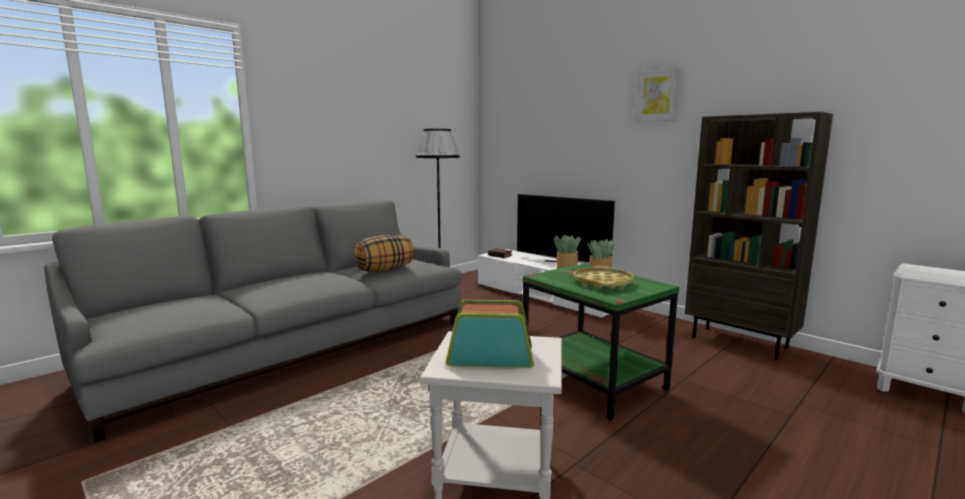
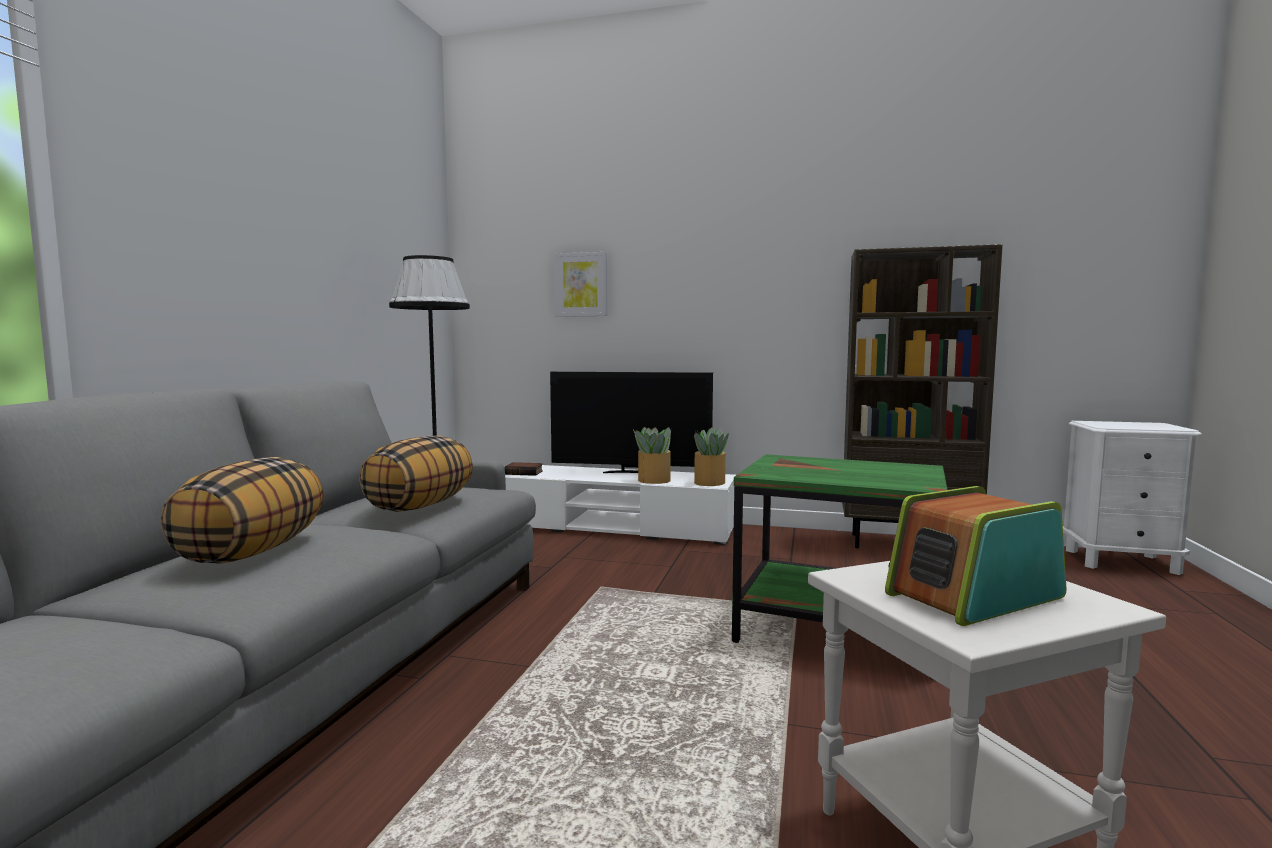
camera: 30 degrees left, 5 degrees down
yellow tray [574,266,634,289] -> none
picture [635,67,681,122] -> picture moved to [554,252,607,317]
none -> pillow [160,457,324,564]

